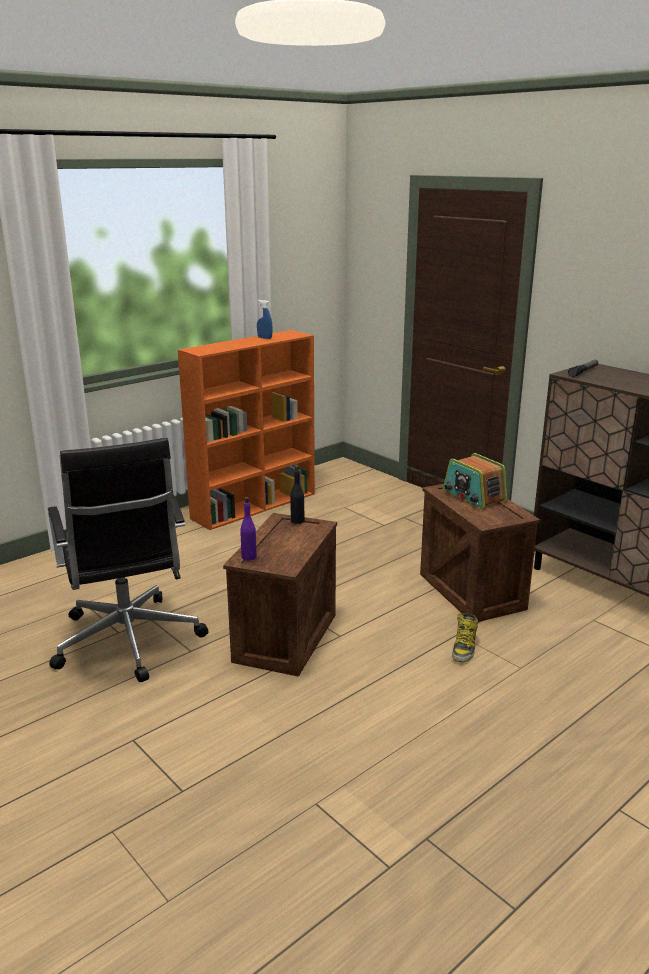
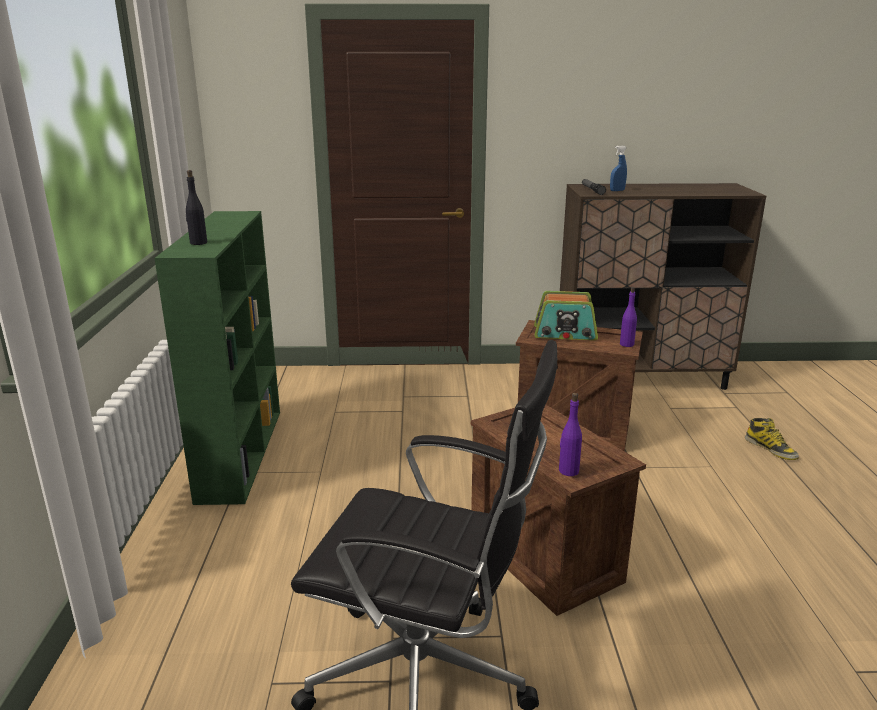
camera: 50 degrees left, 0 degrees up
orange bookcase [178,330,315,530] -> green bookcase [154,211,280,505]
blue spray bottle [257,300,273,339] -> blue spray bottle moved to [610,145,627,191]
black bottle [290,465,304,524] -> black bottle moved to [186,170,207,245]
boot [452,613,478,663] -> boot moved to [745,418,799,460]
none -> purple bottle [620,287,637,347]

